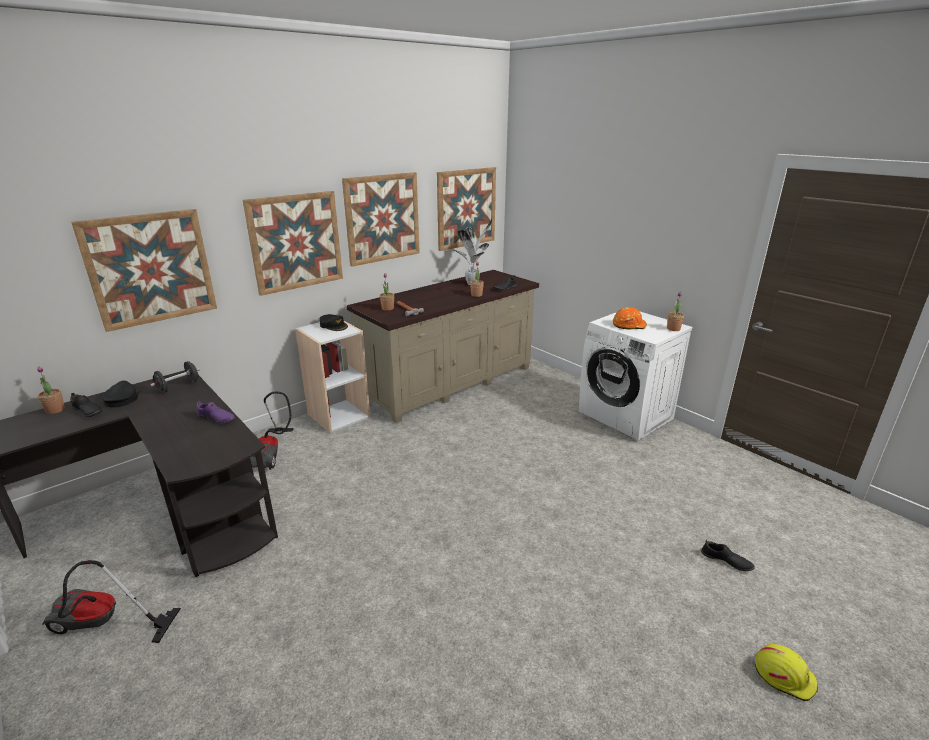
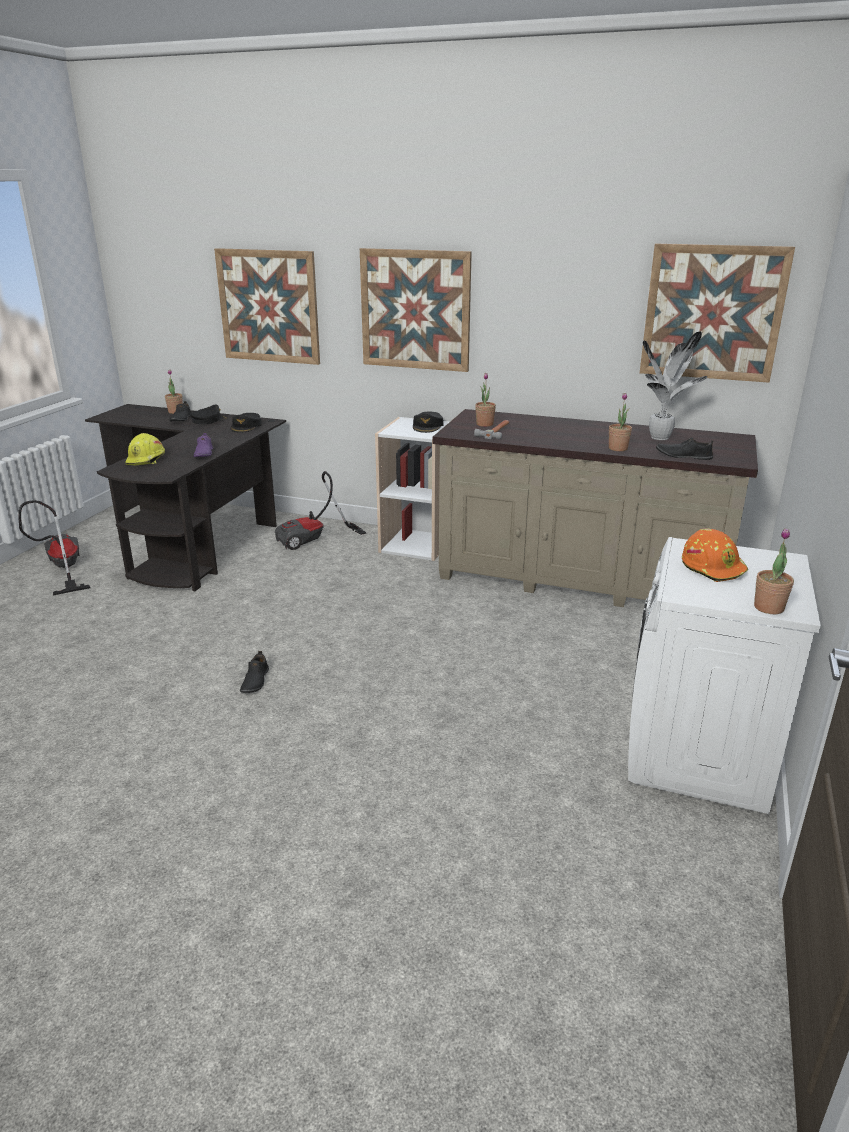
camera: 60 degrees right, 0 degrees up
black dumbbell [150,361,200,393] -> black cap [230,413,262,433]
picture [342,172,420,267] -> none
black shoe [701,539,755,571] -> black shoe moved to [240,651,269,693]
yellow hard hat [755,644,818,701] -> yellow hard hat moved to [125,433,165,466]

